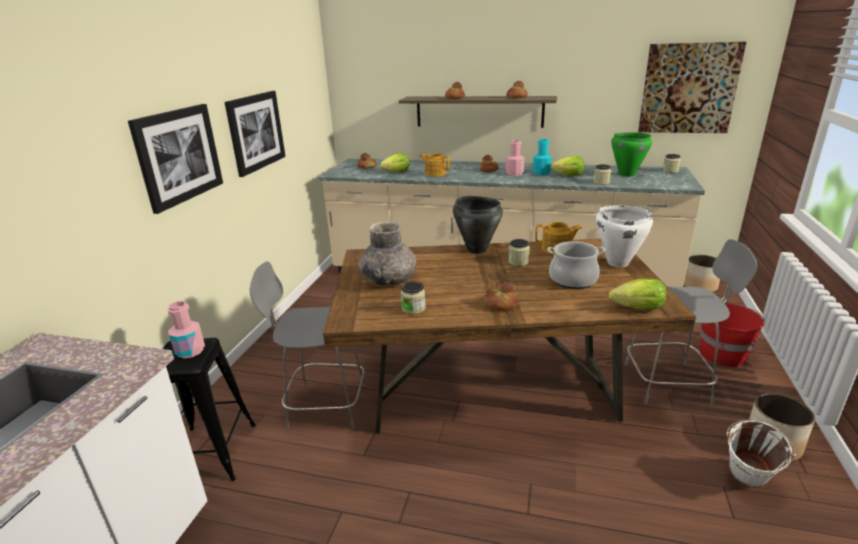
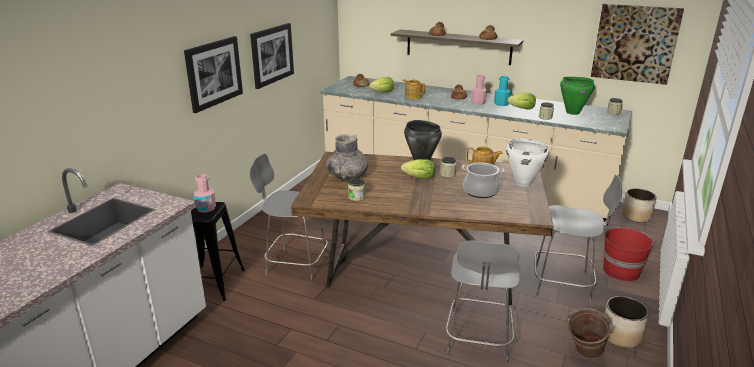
camera: 10 degrees right, 0 degrees up
bread [484,280,518,311] -> none
lettuce [609,278,666,310] -> lettuce moved to [401,159,435,180]
white bucket [726,420,796,487] -> brown bucket [568,308,613,359]
none -> grey chair [446,241,520,364]

